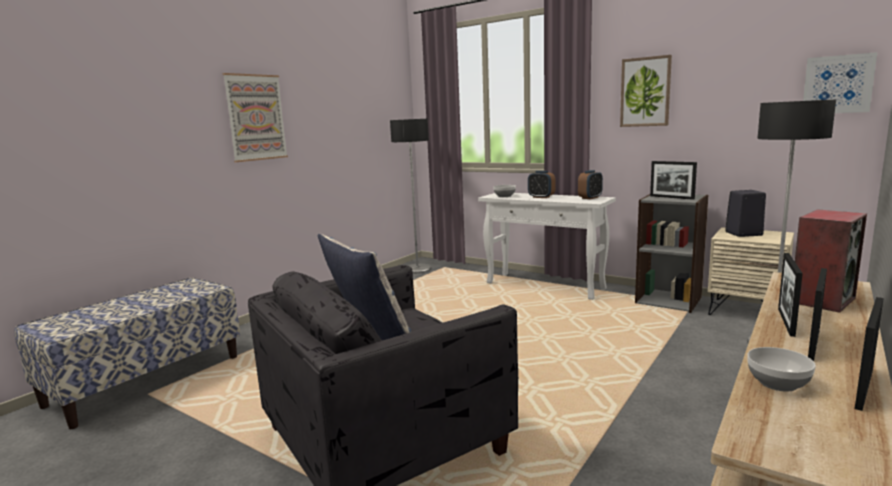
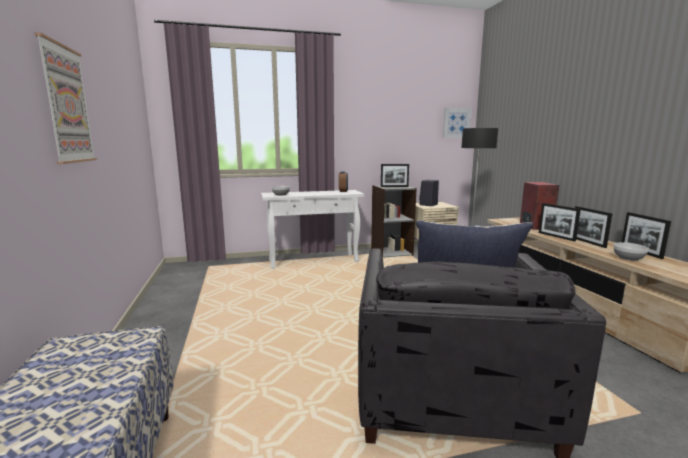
camera: 50 degrees left, 0 degrees up
floor lamp [390,119,431,274] -> none
alarm clock [528,171,556,198] -> none
picture [620,55,672,127] -> none

